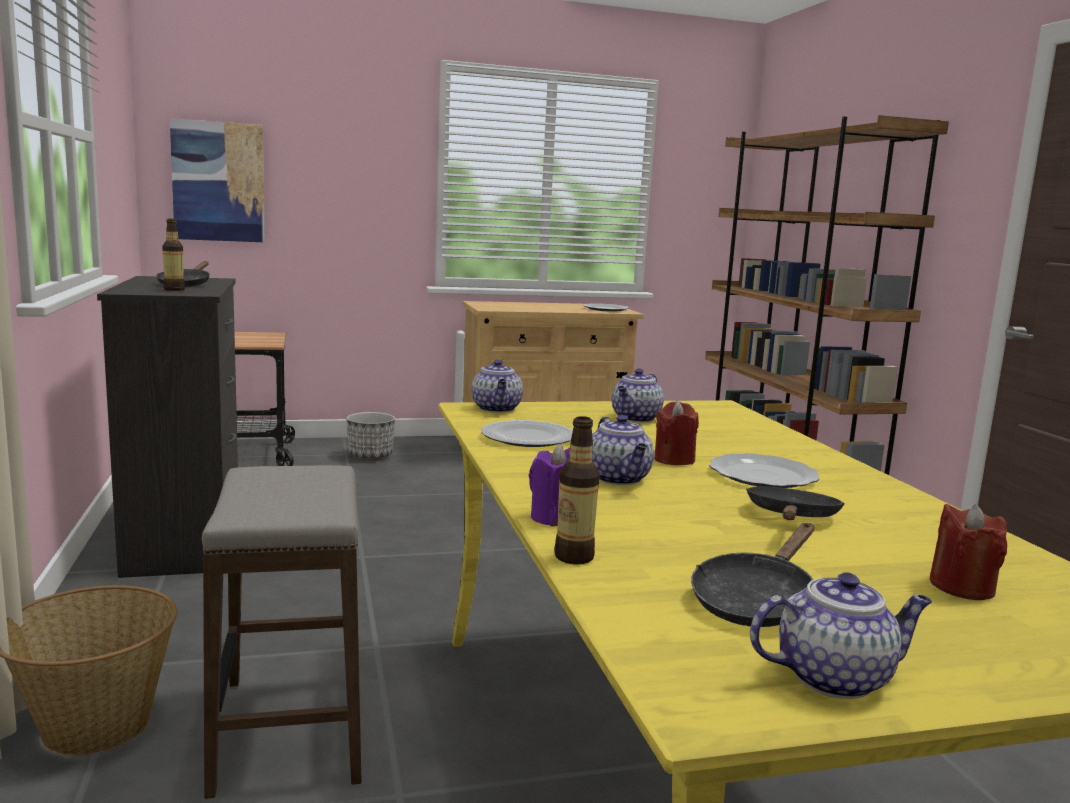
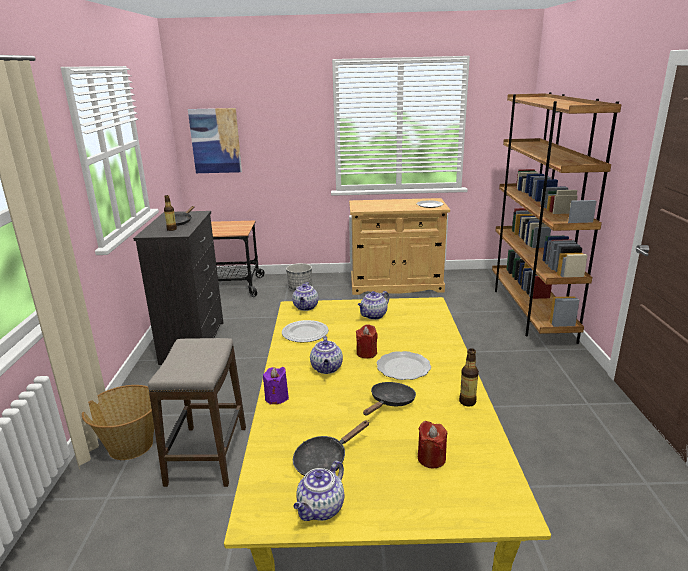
camera: 15 degrees right, 10 degrees up
bottle [554,416,600,564] -> bottle moved to [459,348,479,406]
teapot [750,573,933,699] -> teapot turned 120 degrees clockwise [293,461,344,521]

